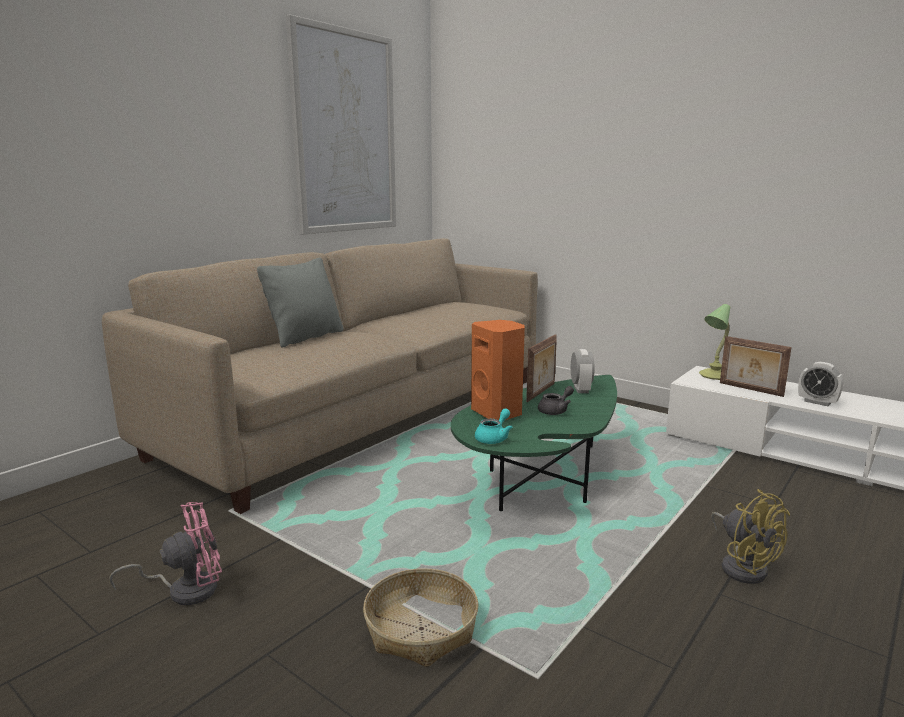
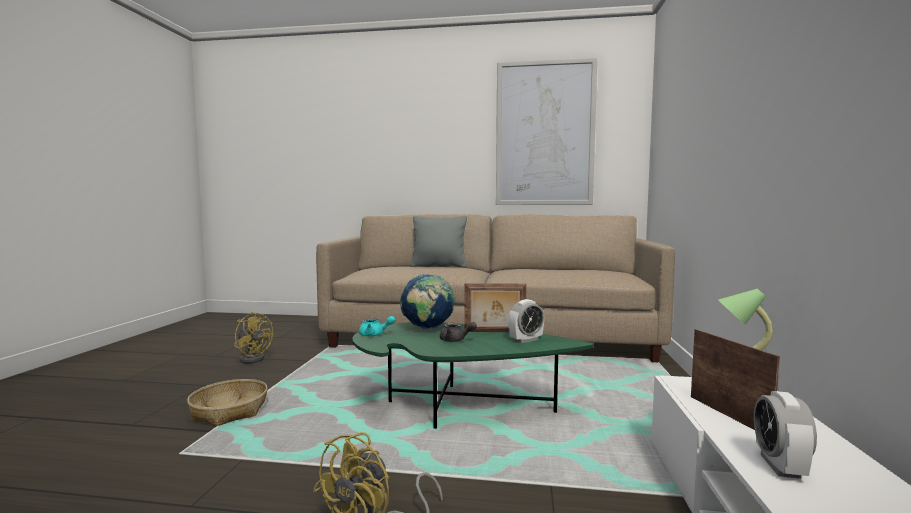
camera: 60 degrees right, 10 degrees down
pink fan [109,502,222,605] -> yellow fan [234,312,273,364]
orange speaker [471,320,525,420] -> globe [400,274,455,330]
picture frame [720,336,792,397] -> picture frame turned 150 degrees clockwise [691,329,780,430]

